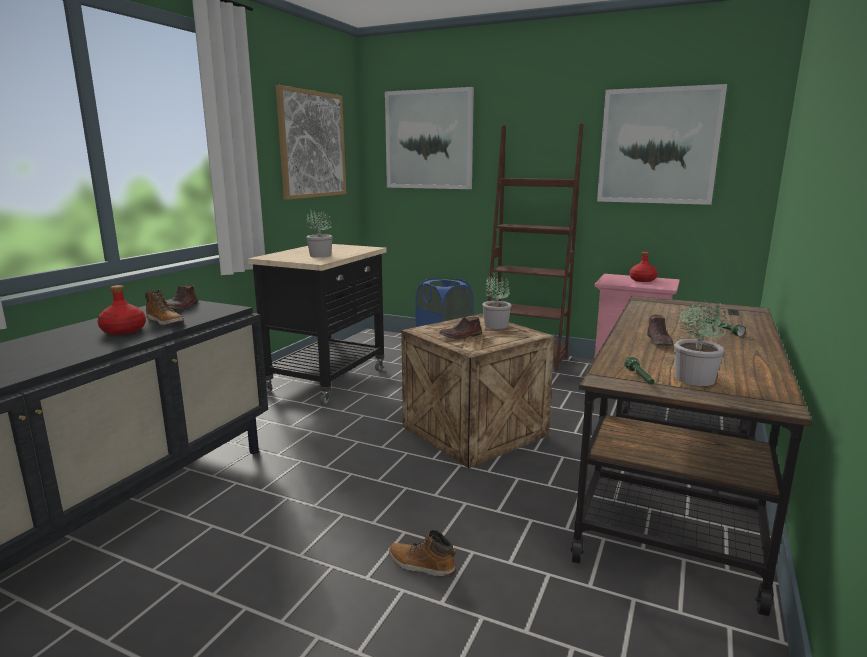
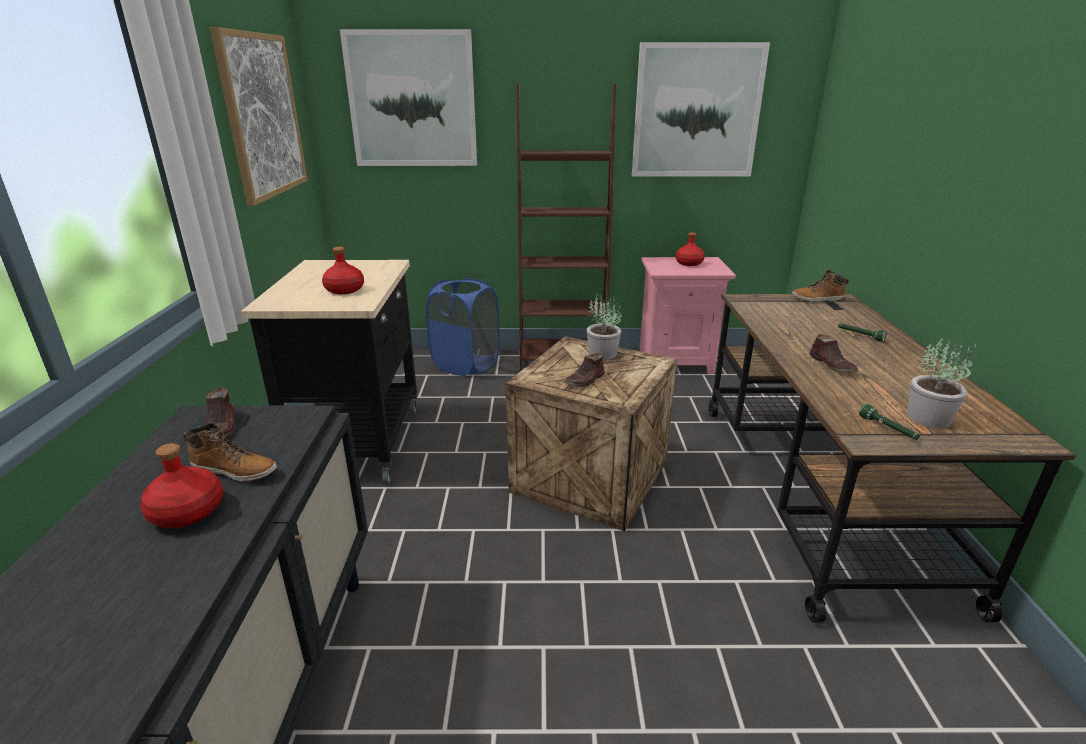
camera: 25 degrees left, 10 degrees up
potted plant [306,209,333,258] -> red bottle [322,247,364,294]
boot [389,530,456,578] -> boot moved to [792,270,849,302]

